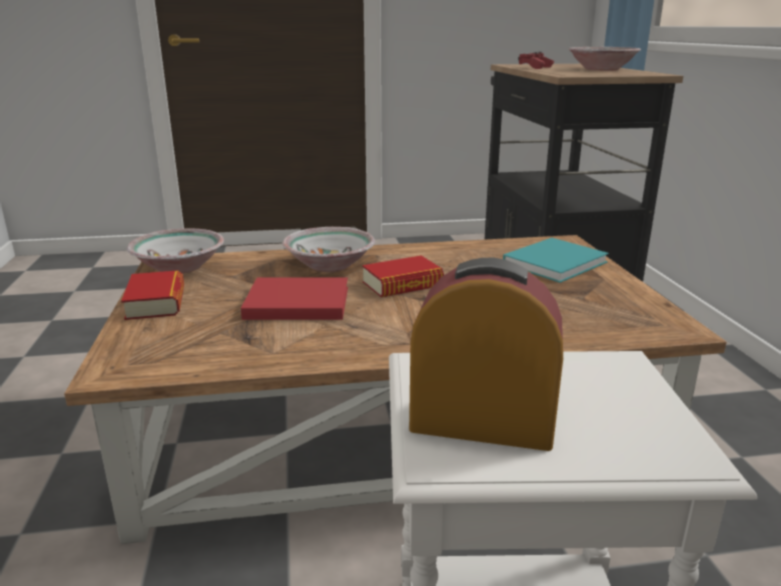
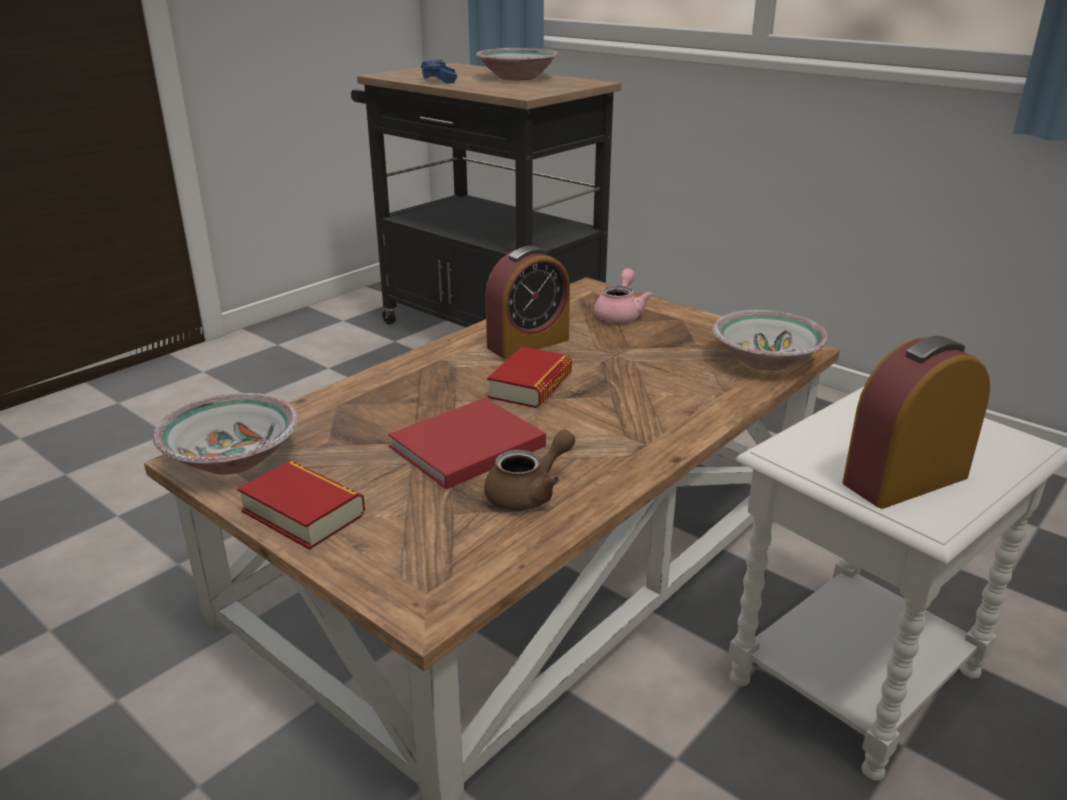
camera: 40 degrees left, 5 degrees up
bowl [282,227,375,272] -> bowl moved to [712,310,828,371]
turquoise book [503,238,609,283] -> pink teapot [594,269,653,323]
red game controller [518,52,554,69] -> blue game controller [421,60,457,84]
none -> brown teapot [484,429,575,511]
none -> alarm clock [486,246,570,359]

